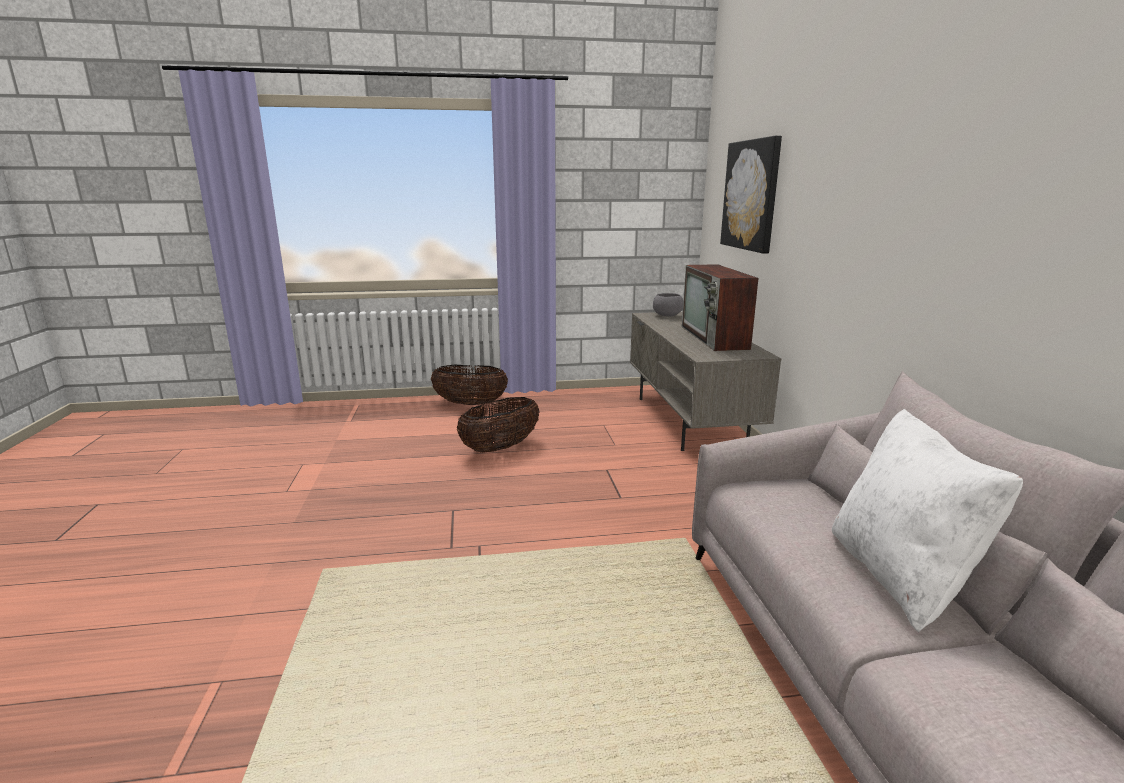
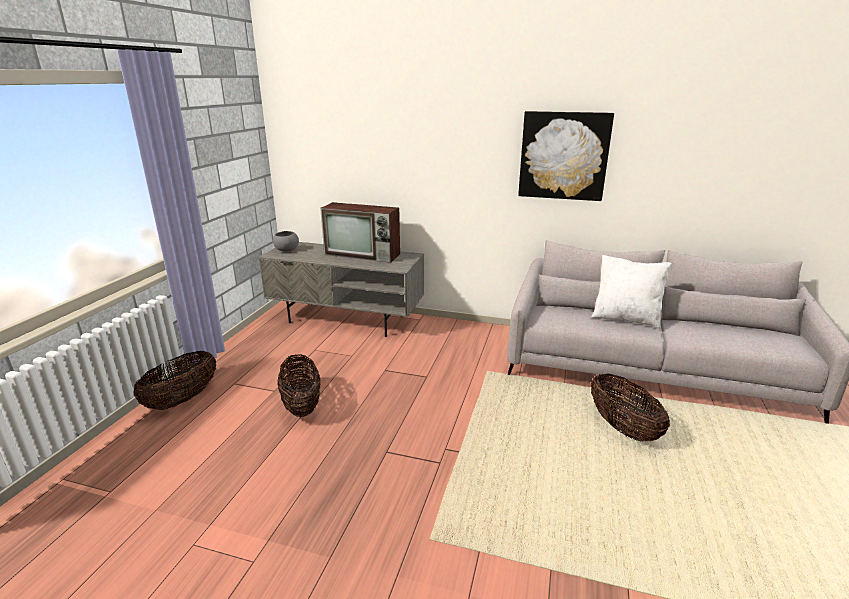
camera: 65 degrees left, 5 degrees up
picture [720,136,782,254] -> picture moved to [518,111,614,201]
none -> basket [591,373,670,441]

